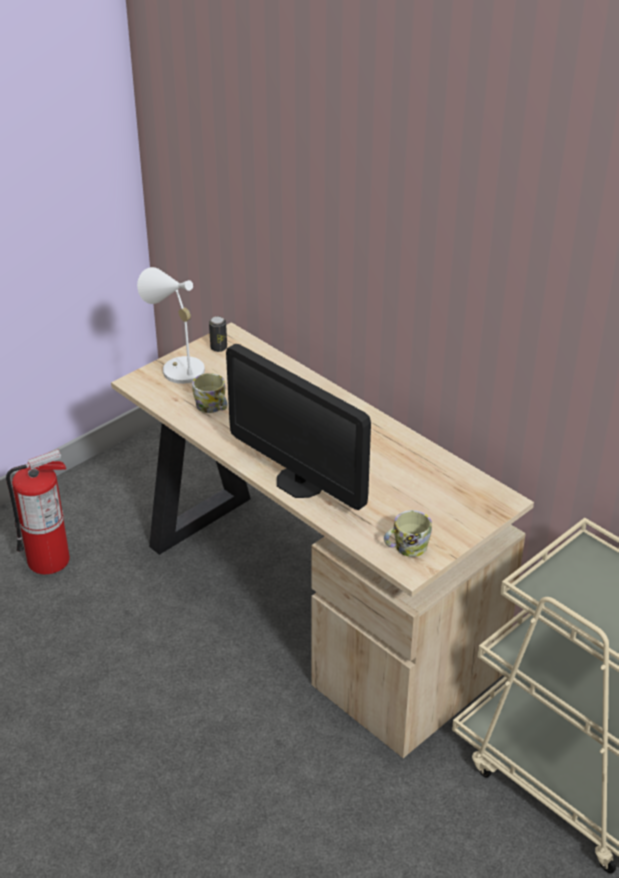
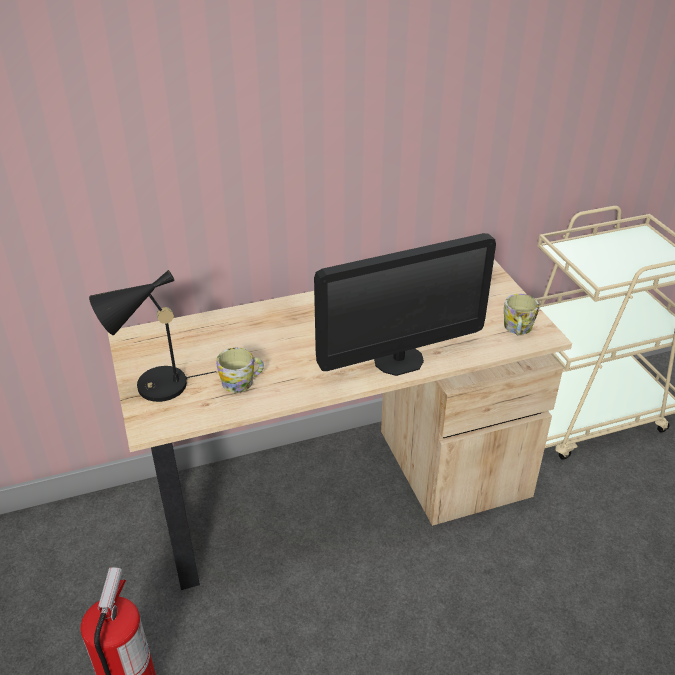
camera: 65 degrees left, 0 degrees up
white table lamp [137,267,205,384] -> black table lamp [89,270,216,402]
can [209,316,227,352] -> none

